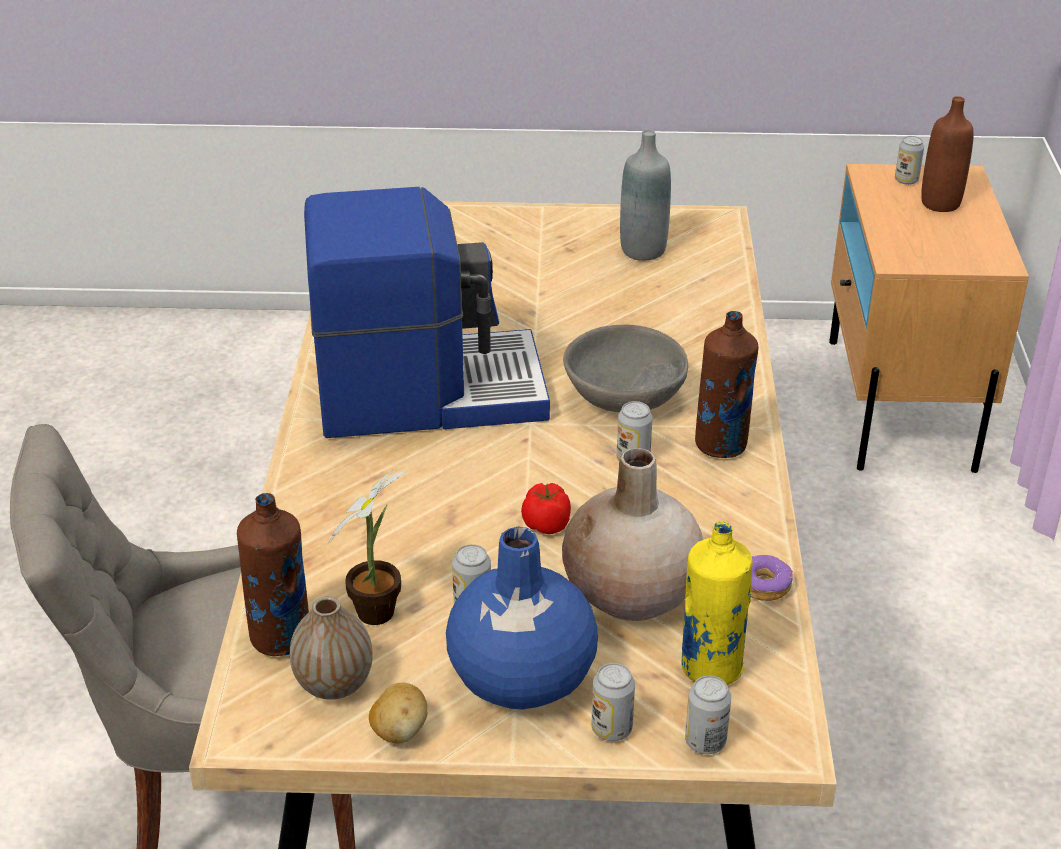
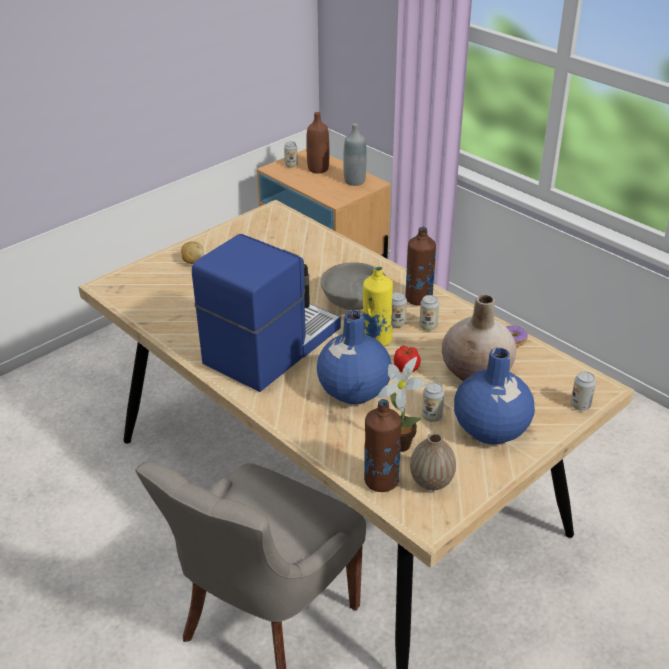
camera: 45 degrees left, 0 degrees up
potato [369,683,428,743] -> potato moved to [181,241,204,264]
can [592,663,635,741] -> can moved to [419,295,439,331]
grey bottle [620,130,671,261] -> grey bottle moved to [343,123,367,186]
yellow bottle [681,522,753,685] -> yellow bottle moved to [363,266,393,347]
none -> blue vase [317,310,392,404]

